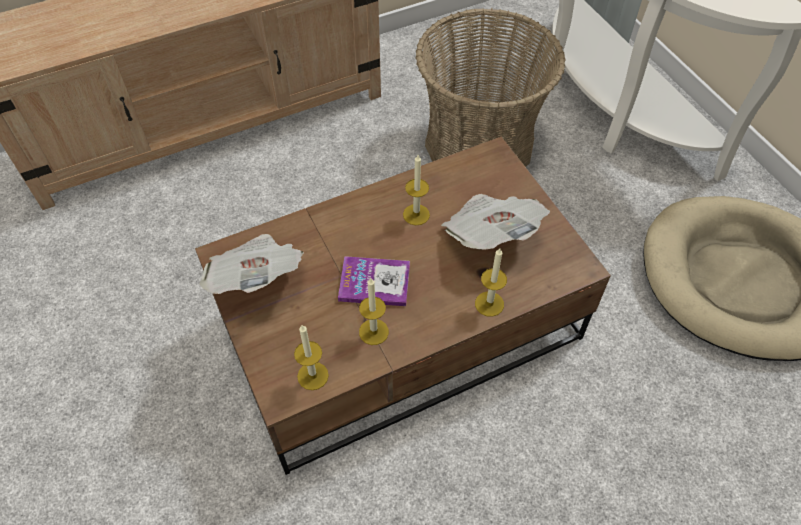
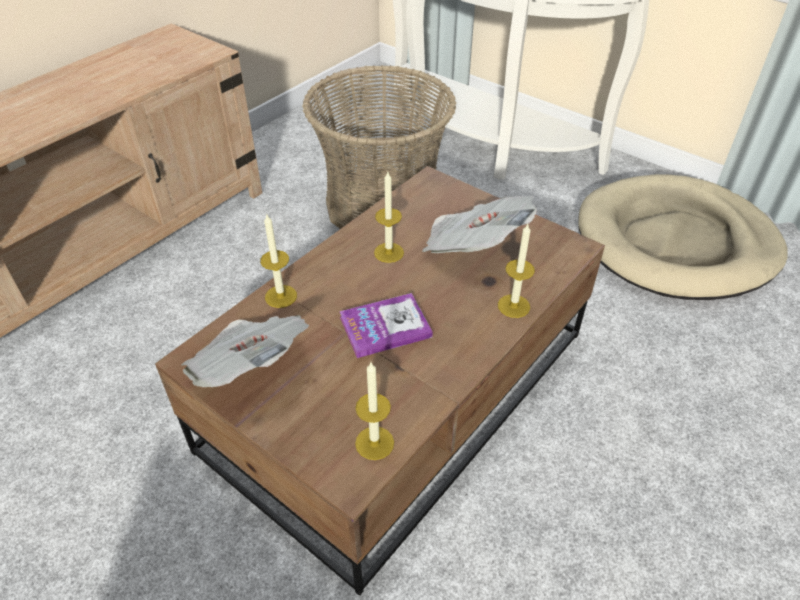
camera: 25 degrees left, 10 degrees down
candle [359,278,389,345] -> candle moved to [260,215,297,308]

